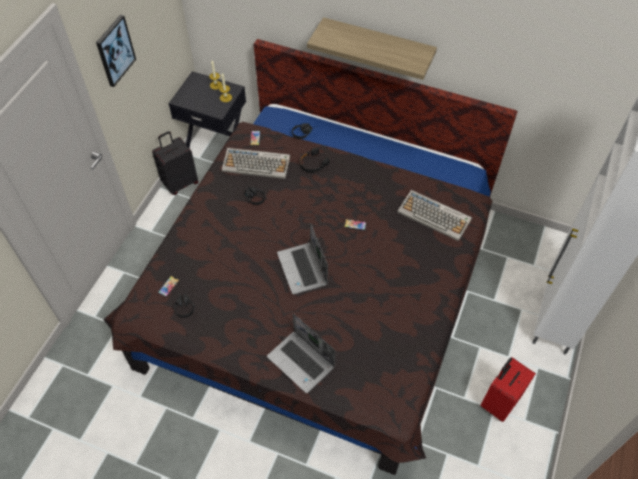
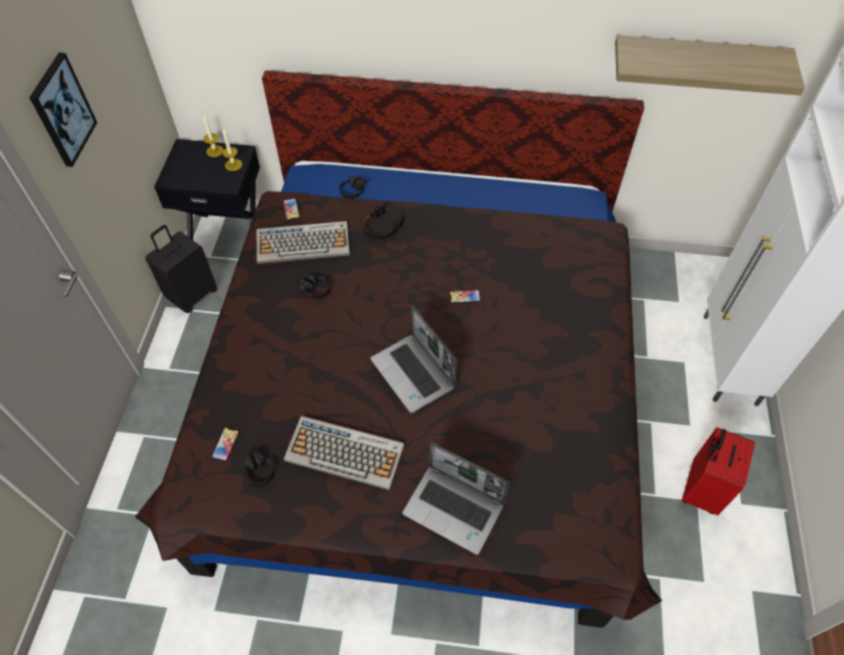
camera: 15 degrees left, 0 degrees up
shelf [307,17,437,80] -> shelf moved to [615,35,805,95]
keyboard [397,190,472,241] -> keyboard moved to [284,416,405,490]

